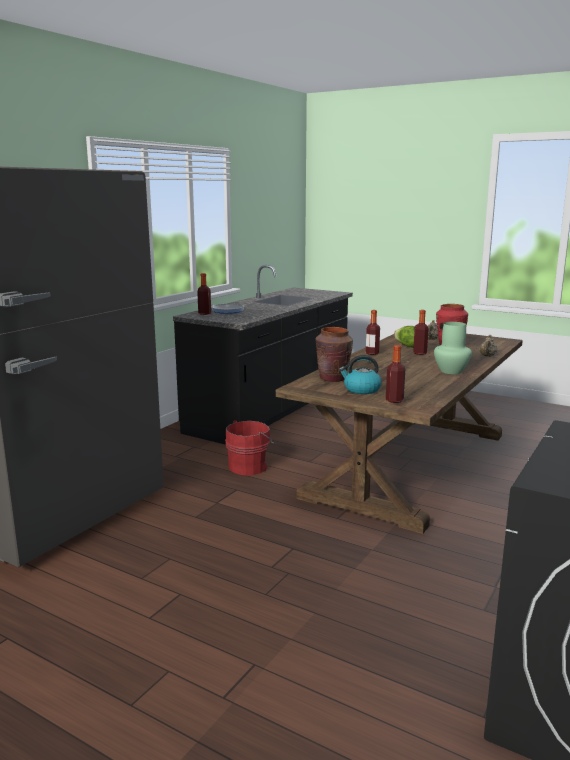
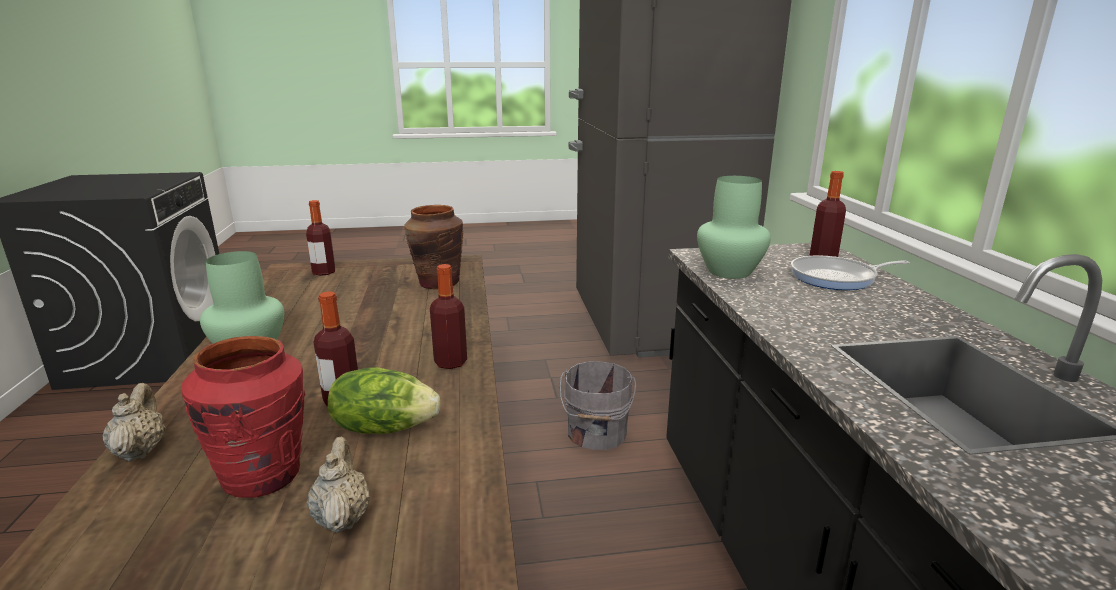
camera: 140 degrees right, 5 degrees up
red bucket [225,420,275,476] -> grey bucket [560,362,636,450]
kettle [339,355,382,394] -> none
none -> green vase [697,176,771,279]

